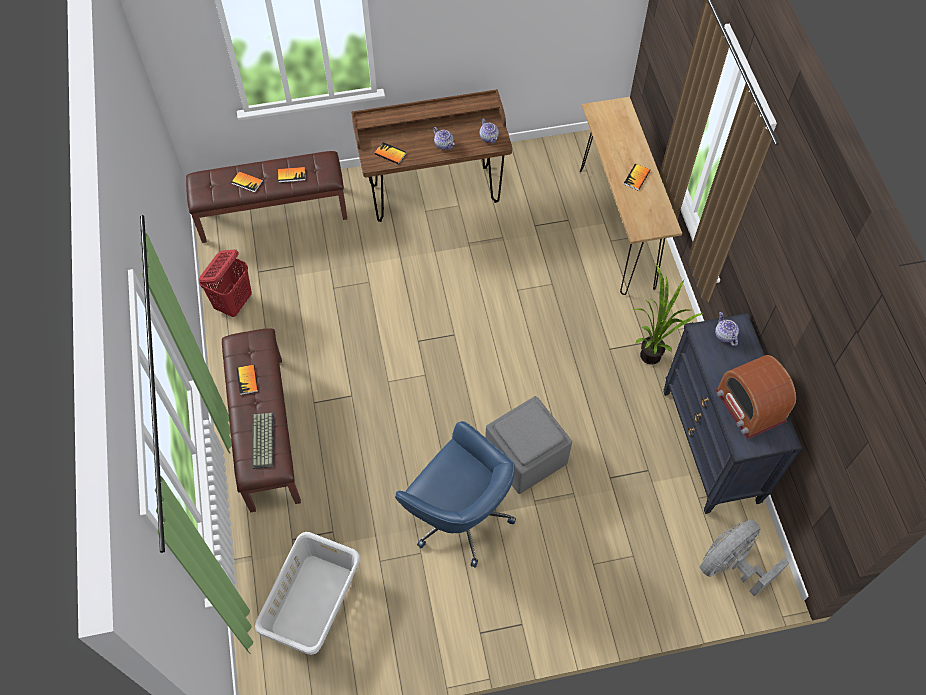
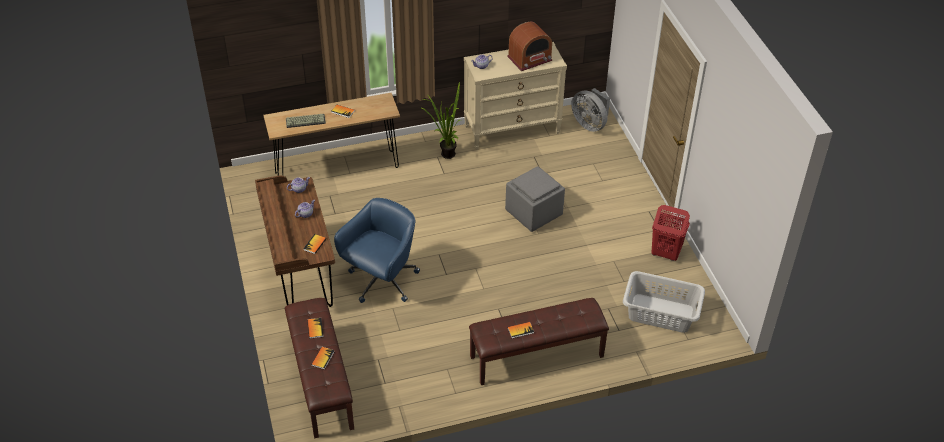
camera: 95 degrees left, 15 degrees down
red laundry basket [199,249,252,317] -> red laundry basket moved to [652,205,690,261]
keyboard [252,413,274,469] -> keyboard moved to [286,114,326,128]
blue office chair [395,421,516,568] -> blue office chair moved to [334,198,420,303]
black dresser [663,313,803,514] -> beige dresser [464,42,567,149]

